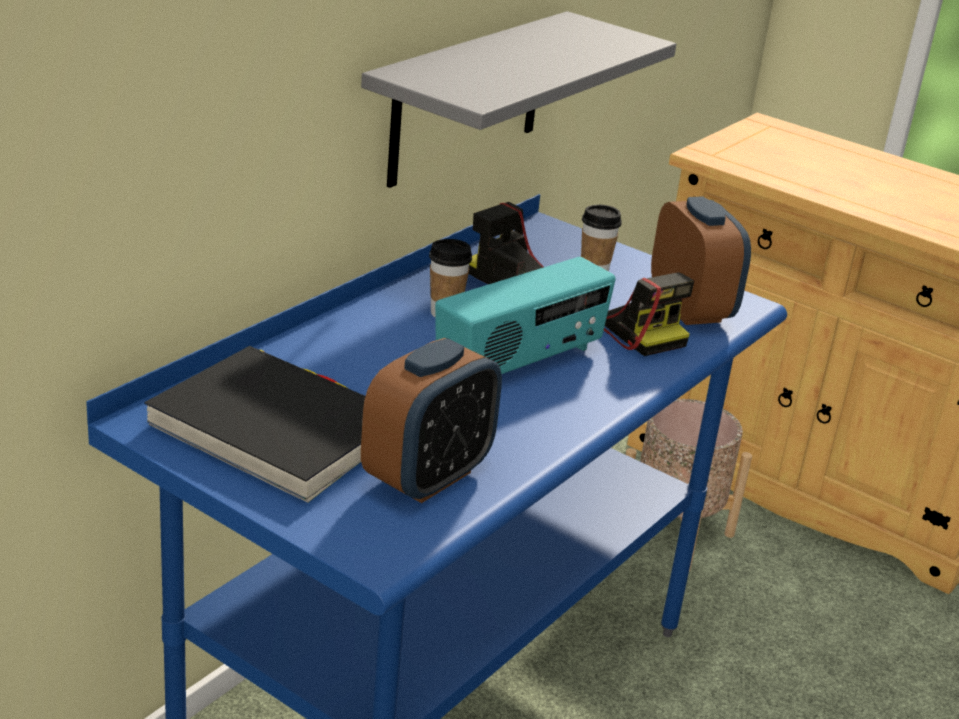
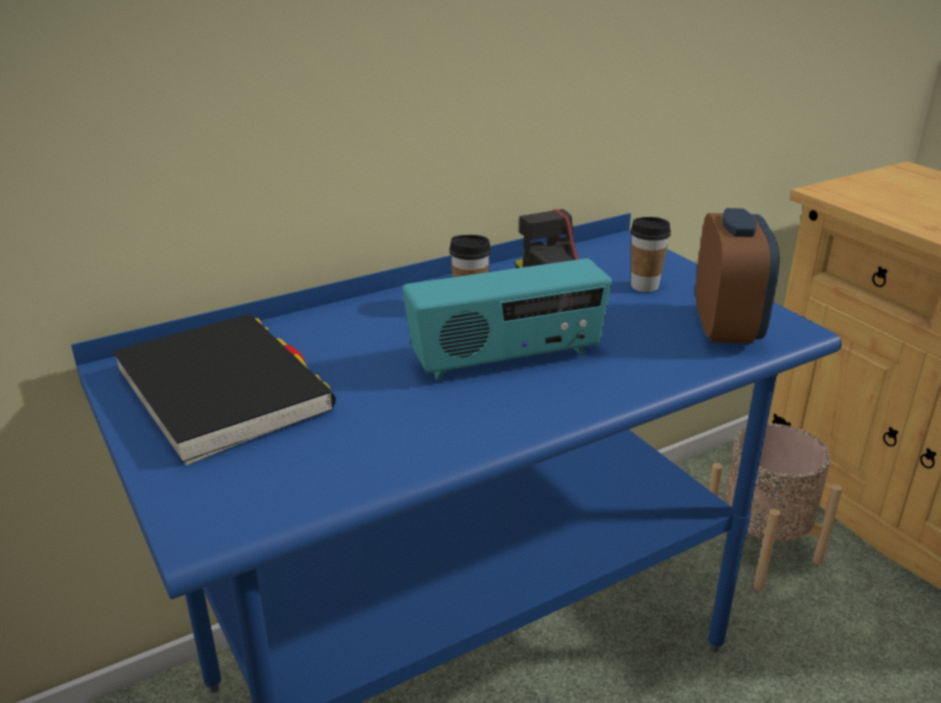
camera: 25 degrees right, 0 degrees up
grey shelf [361,11,676,188] -> none
alarm clock [361,338,502,503] -> none
camera [604,272,694,356] -> none

